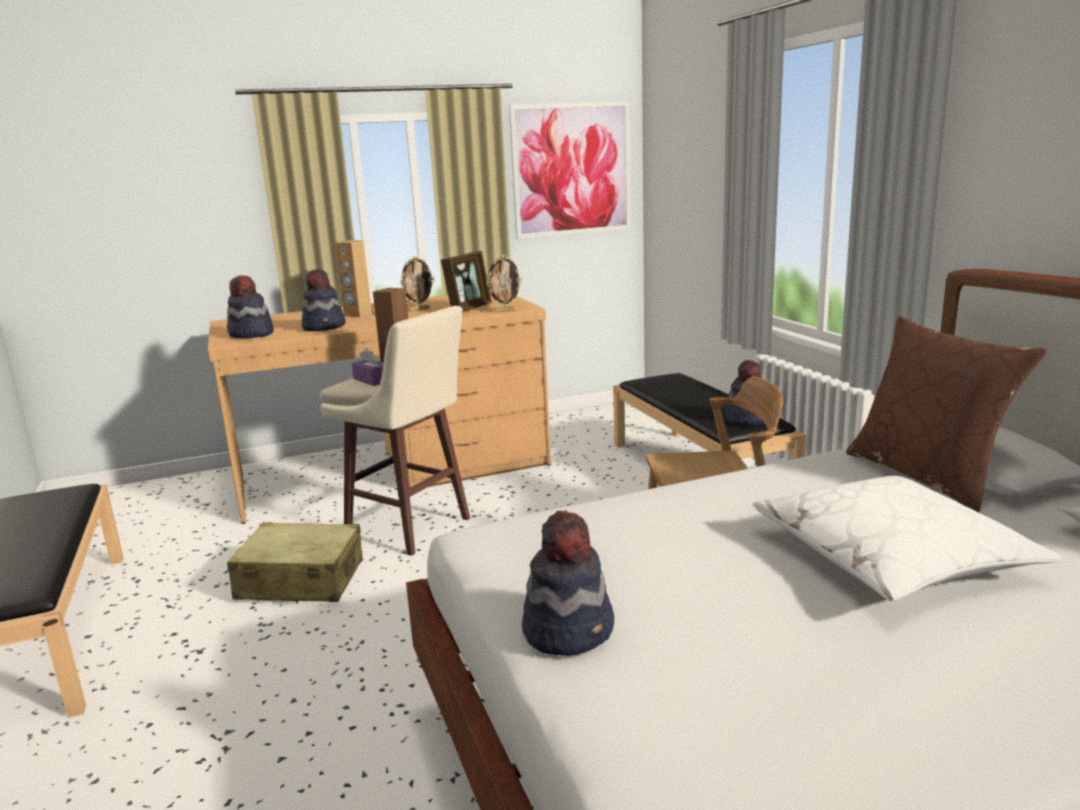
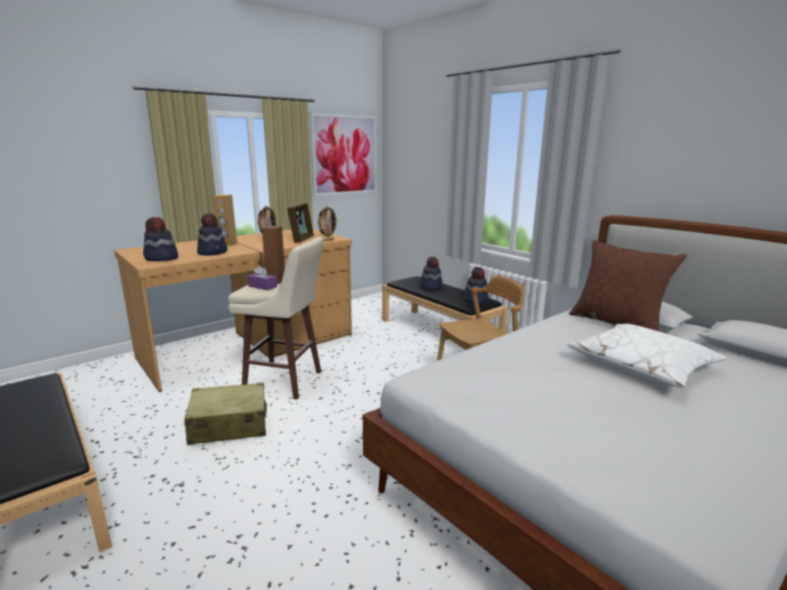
camera: 20 degrees left, 0 degrees up
hat [522,510,614,656] -> hat moved to [420,256,443,290]

